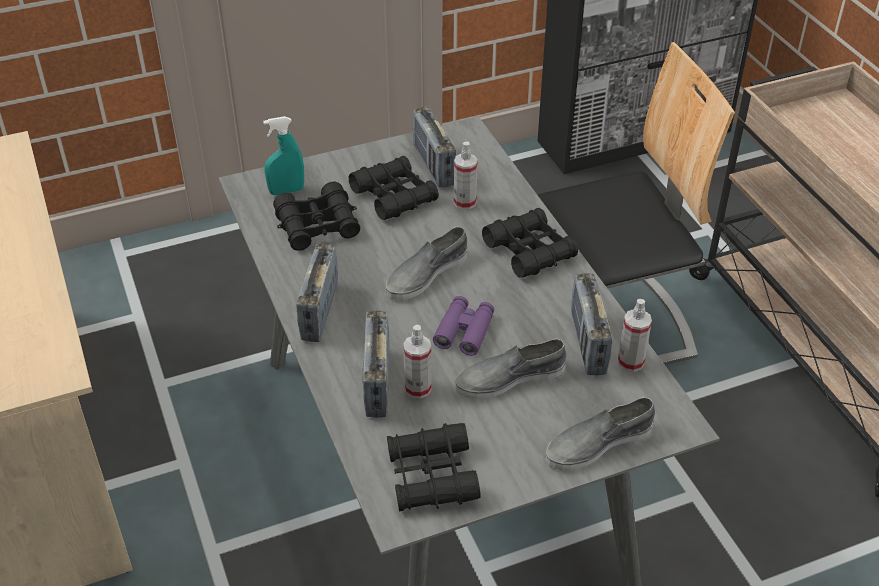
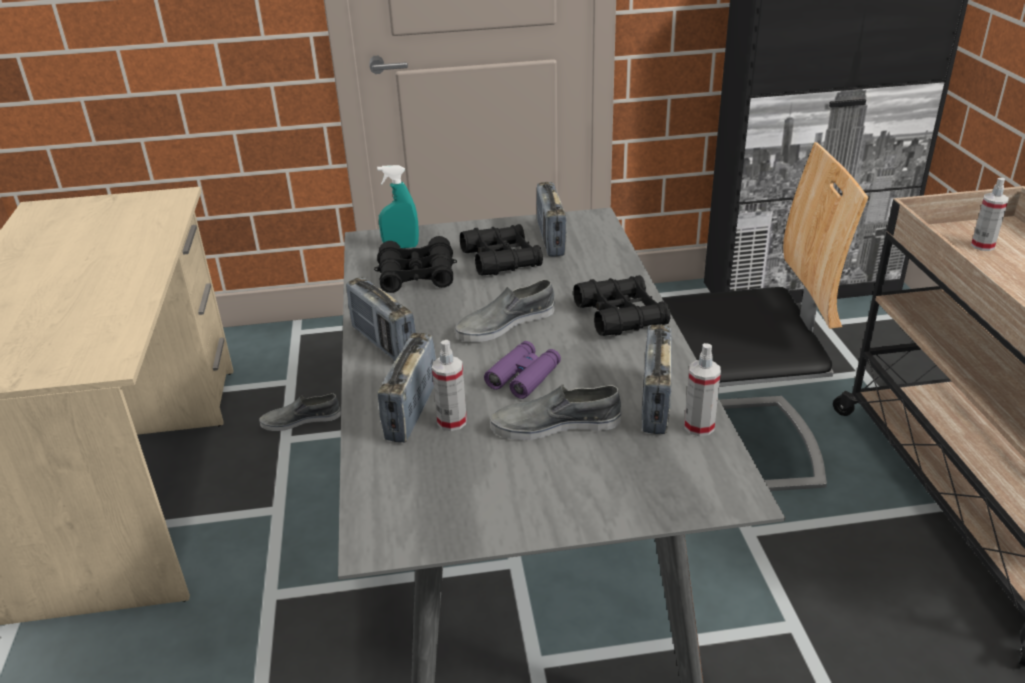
camera: 15 degrees right, 10 degrees down
radio [296,244,338,342] -> radio turned 60 degrees counterclockwise [346,277,416,361]
black binoculars [387,423,481,512] -> none
spray bottle [454,142,478,210] -> spray bottle moved to [971,178,1009,251]
grey shoe [545,397,655,470] -> grey shoe moved to [259,393,341,431]

